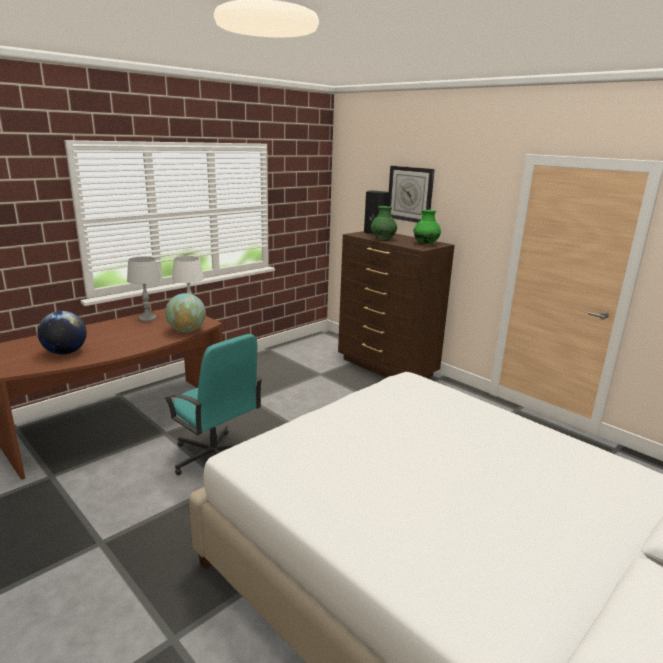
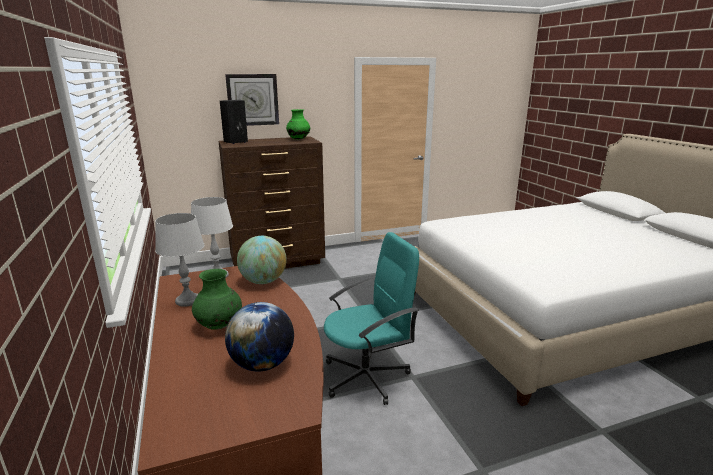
camera: 65 degrees left, 0 degrees up
green vase [371,206,397,240] -> green vase moved to [192,269,242,330]

